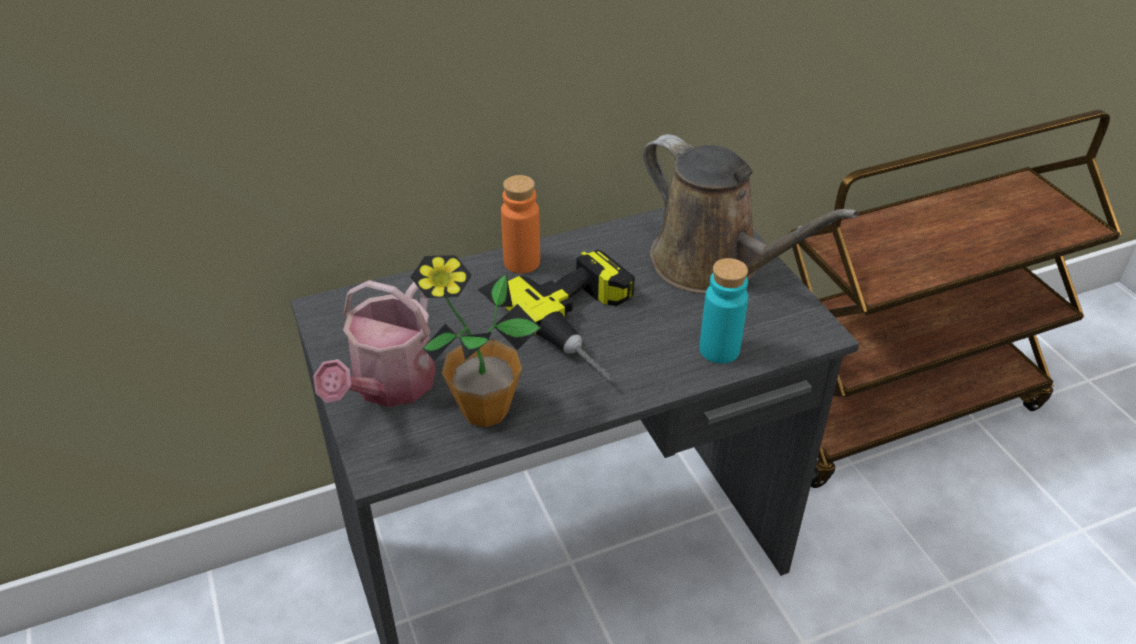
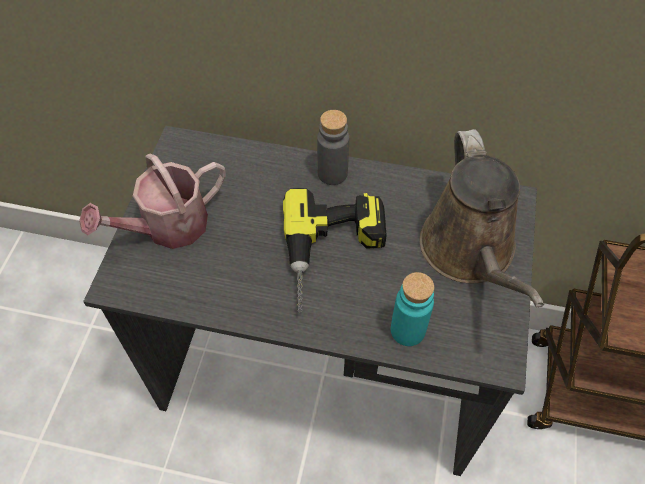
camera: 35 degrees right, 15 degrees up
potted plant [410,255,541,427] -> none
orange bottle [501,175,540,274] -> grey bottle [317,110,349,185]

